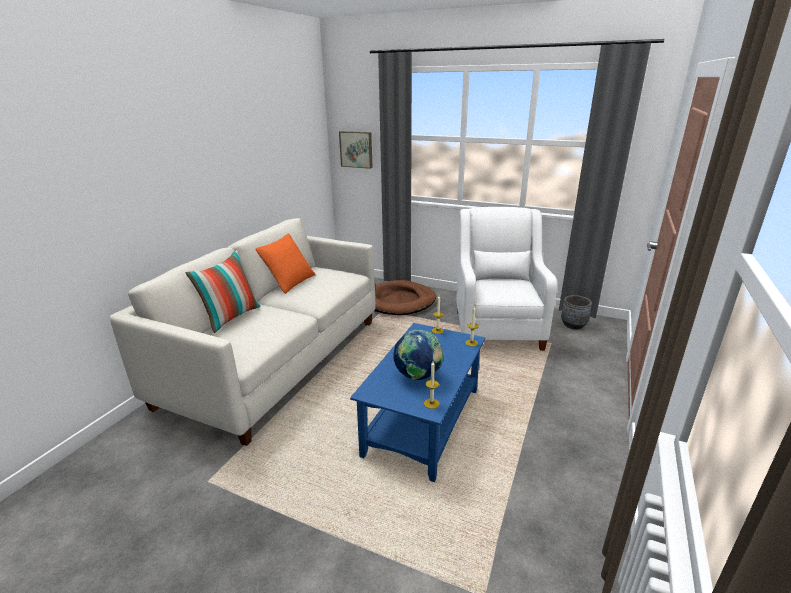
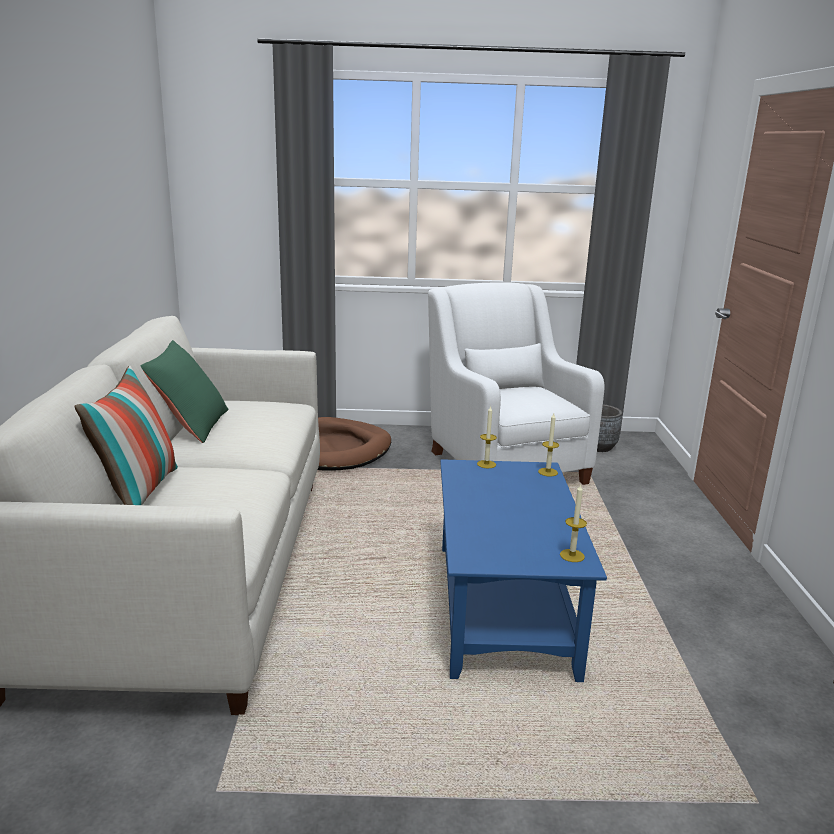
camera: 25 degrees left, 5 degrees down
orange pillow [256,233,316,294] -> green pillow [141,340,228,443]
picture [339,131,373,169] -> none
globe [393,330,443,380] -> none

